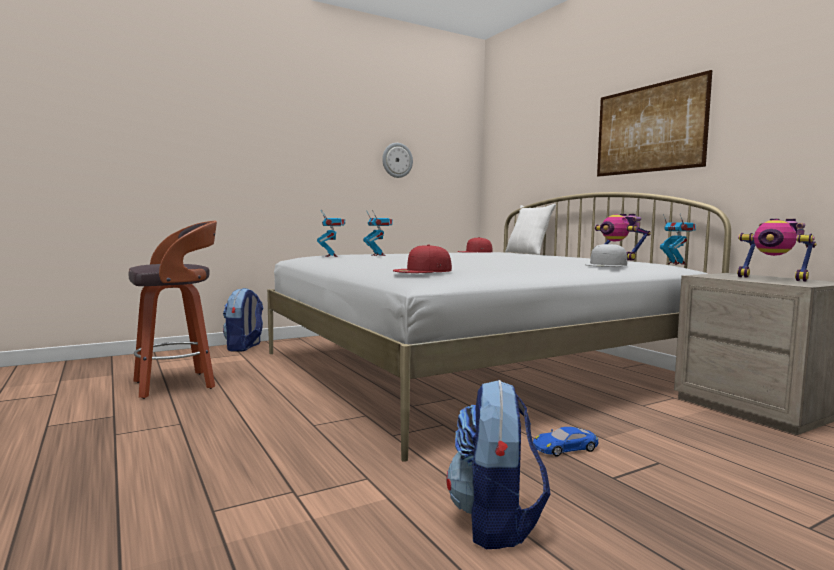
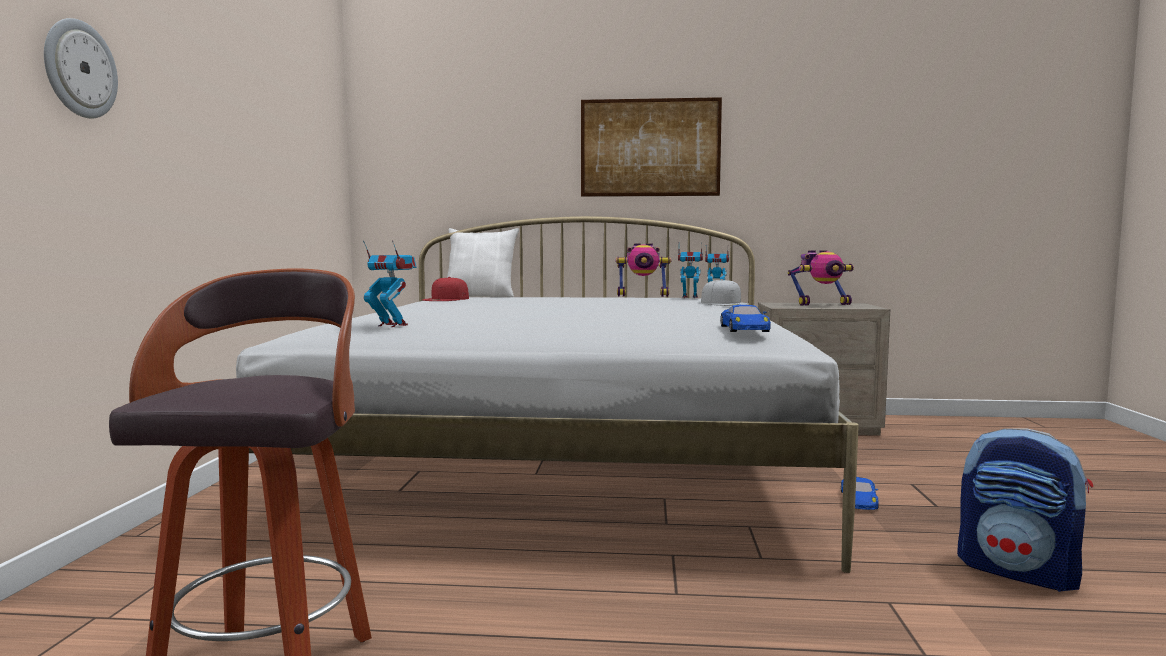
camera: 55 degrees left, 0 degrees up
backpack [223,288,263,352] -> none
toy robot [363,210,393,256] -> toy robot moved to [678,242,703,298]
wall clock [382,143,413,178] -> wall clock moved to [44,18,118,119]
red cap [393,245,452,273] -> blue toy car [720,305,771,332]

